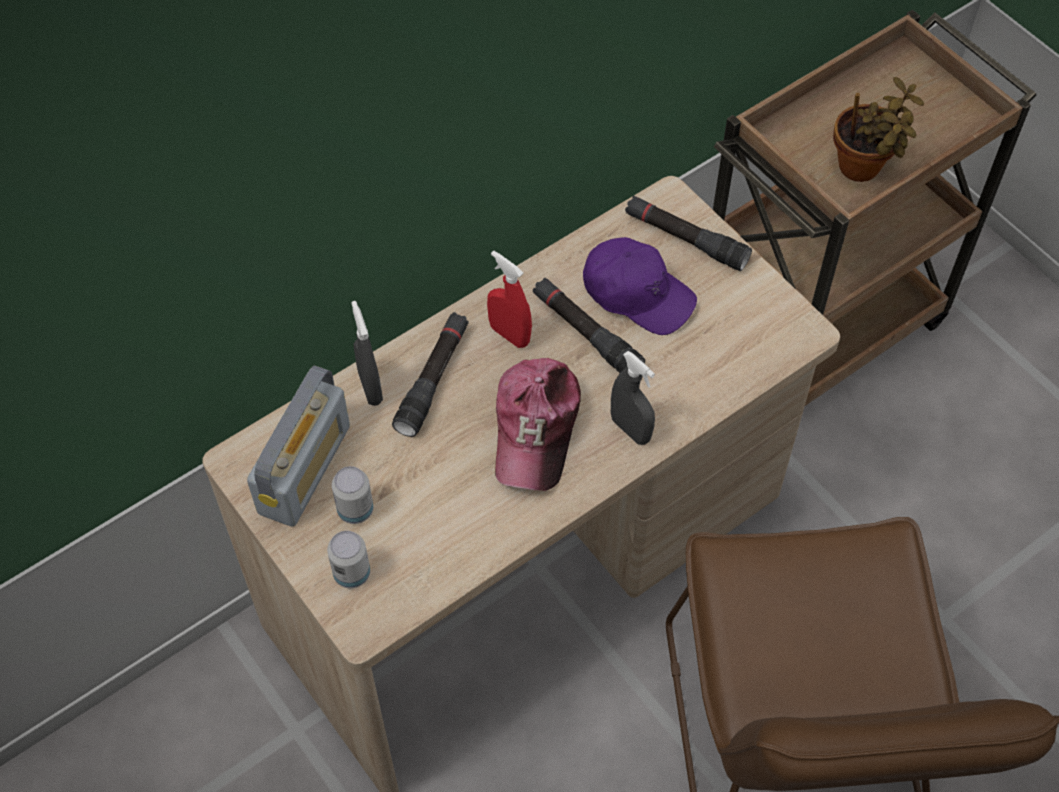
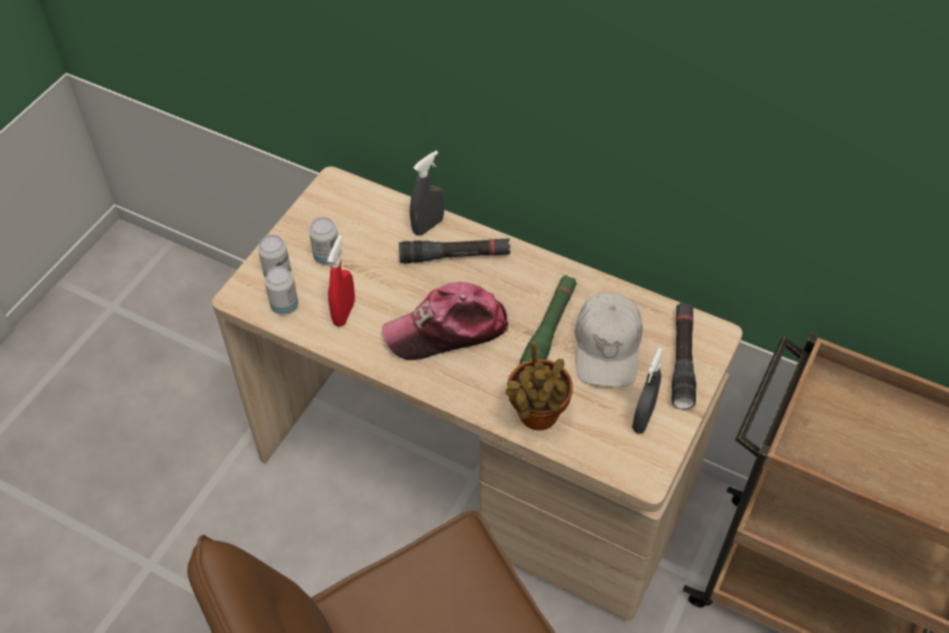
camera: 65 degrees right, 5 degrees down
radio [247,366,350,527] -> none
red spray bottle [487,251,532,348] -> red spray bottle moved to [327,235,355,326]
black flashlight [533,278,645,373] -> green flashlight [520,275,577,364]
purple cap [583,237,697,335] -> white cap [574,292,643,387]
grey spray bottle [611,351,655,445] -> grey spray bottle moved to [632,348,664,433]
potted plant [833,77,924,182] -> potted plant moved to [506,342,573,430]
none -> can [265,266,298,315]

